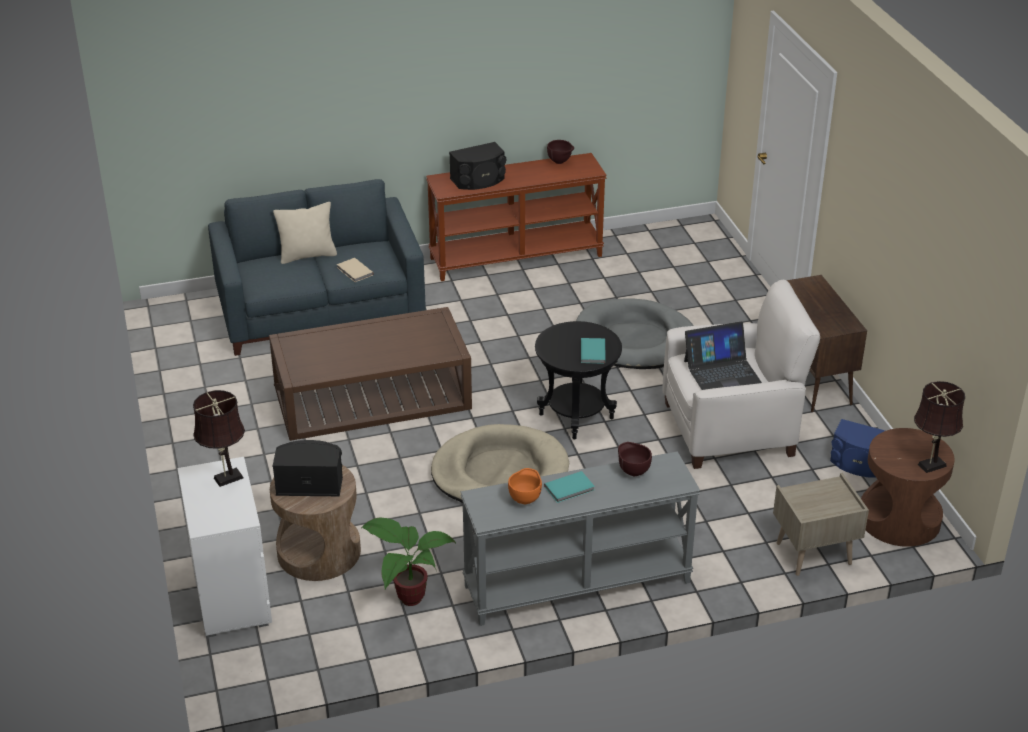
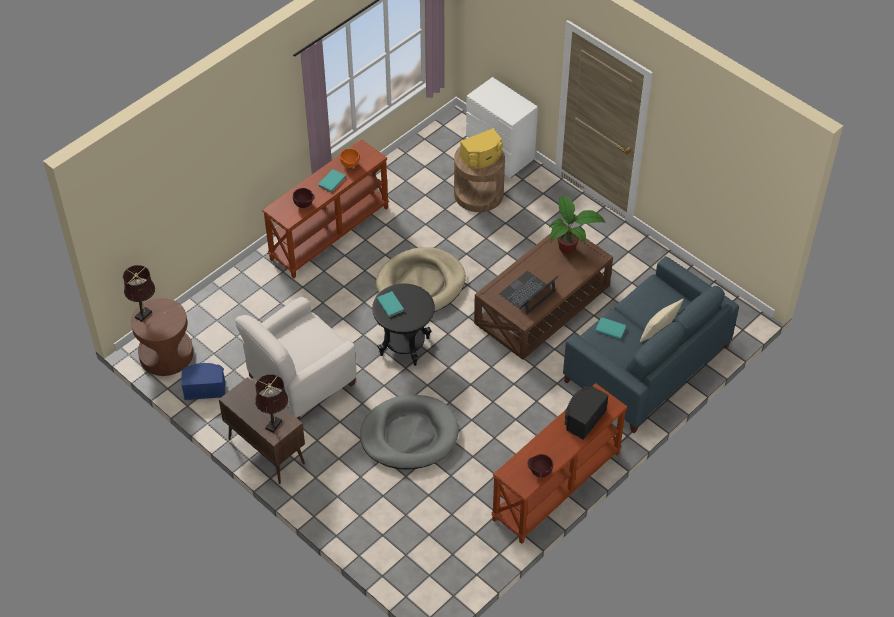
camera: 150 degrees right, 15 degrees up
brown table lamp [193,390,245,487] -> brown table lamp moved to [255,374,288,433]
black speaker [272,440,343,496] -> yellow speaker [460,128,503,169]
beige book [337,258,374,282] -> turquoise book [595,317,626,339]
potted plant [361,517,456,606] -> potted plant moved to [549,196,606,255]
grey console table [461,451,700,626] -> brown console table [262,139,389,278]
laptop [684,322,762,390] -> laptop moved to [499,271,558,314]
beige nightstand [773,473,869,576] -> none

